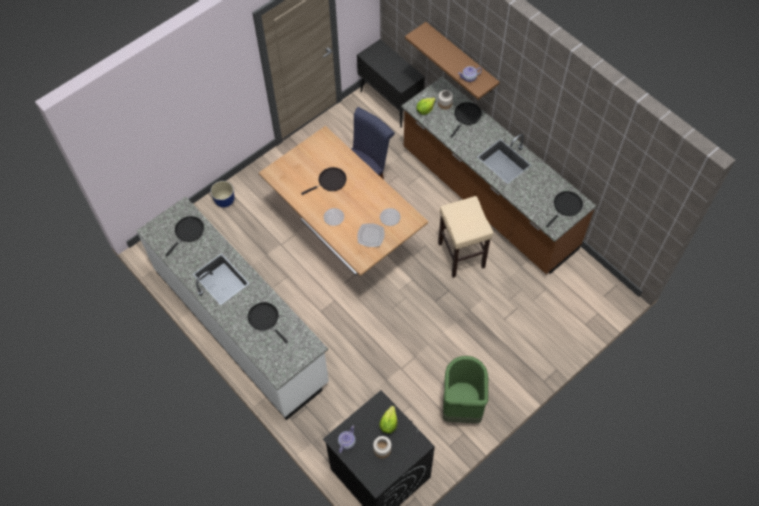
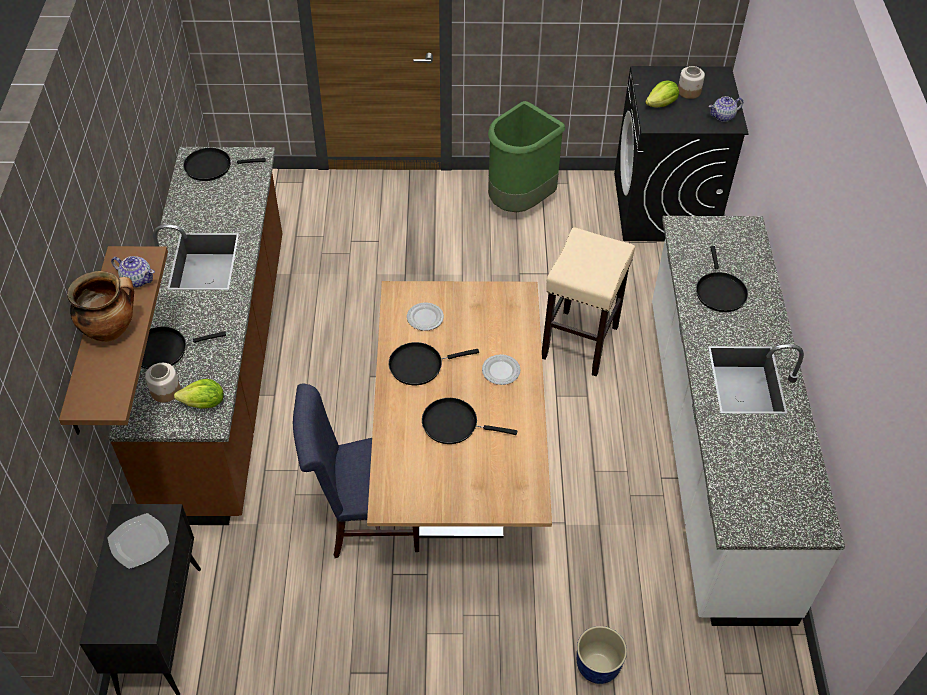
camera: 140 degrees left, 10 degrees down
black frying pan [165,216,204,256] -> black frying pan moved to [389,342,479,385]
plate [357,223,385,247] -> plate moved to [107,513,169,569]
beige stool [438,196,493,278] -> beige stool moved to [542,227,635,376]
none -> cooking pot [67,271,134,342]

